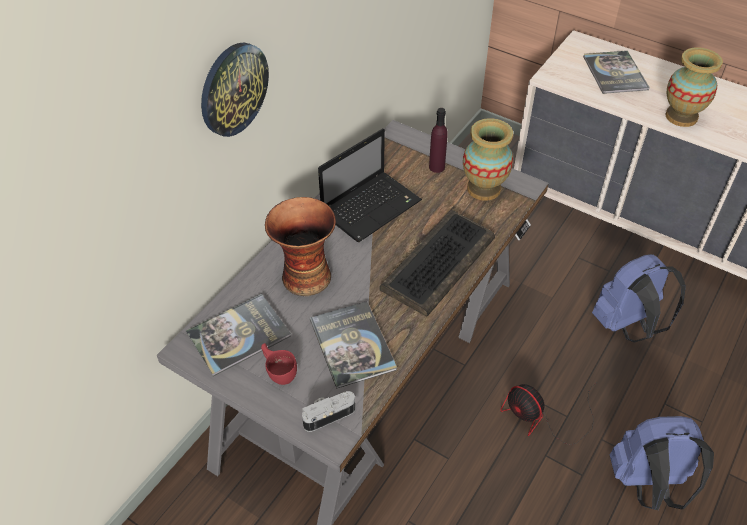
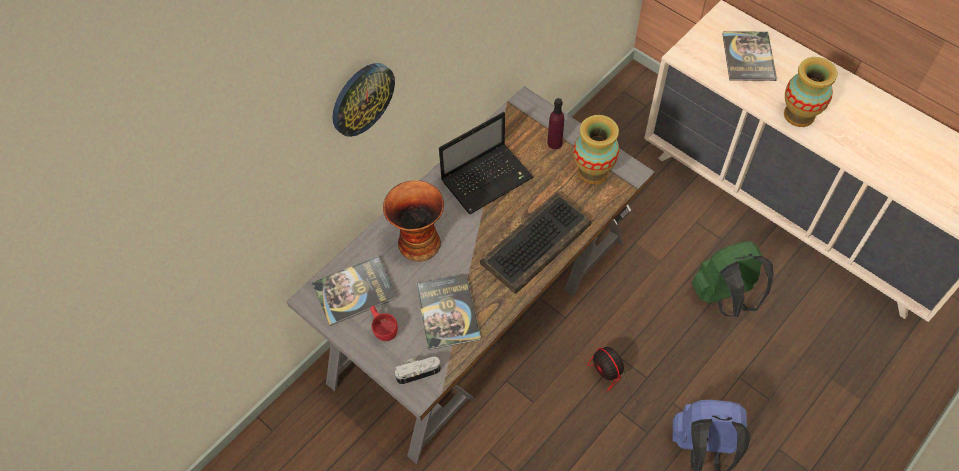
camera: 10 degrees right, 10 degrees up
blue backpack [592,254,686,342] -> green backpack [692,241,774,317]

